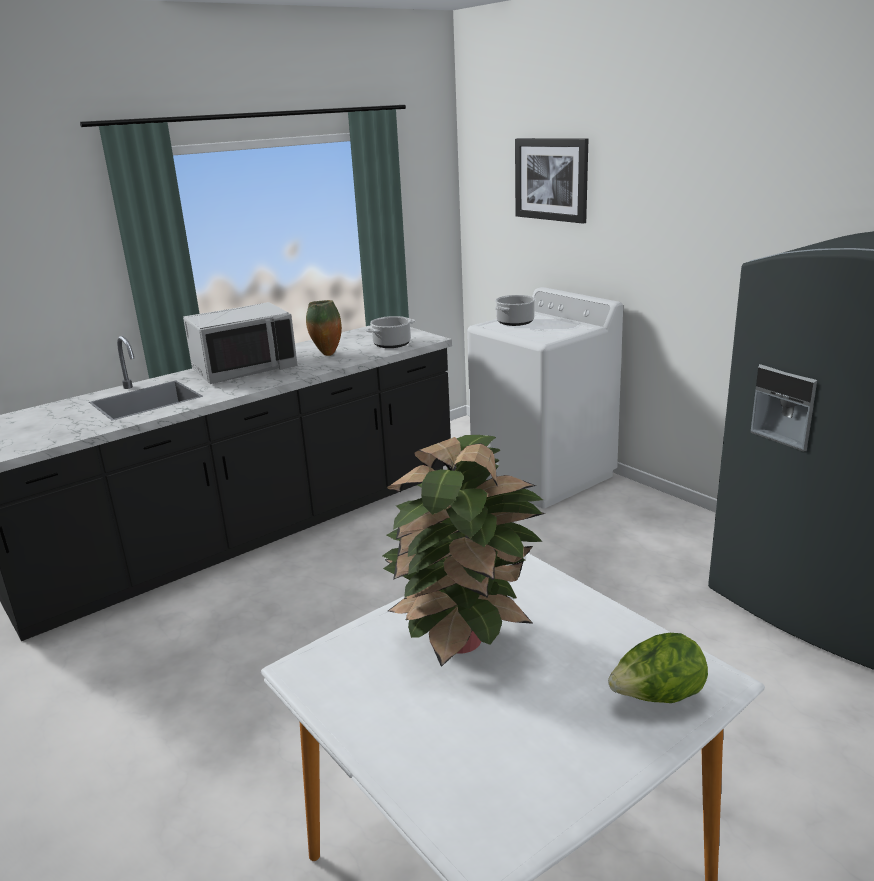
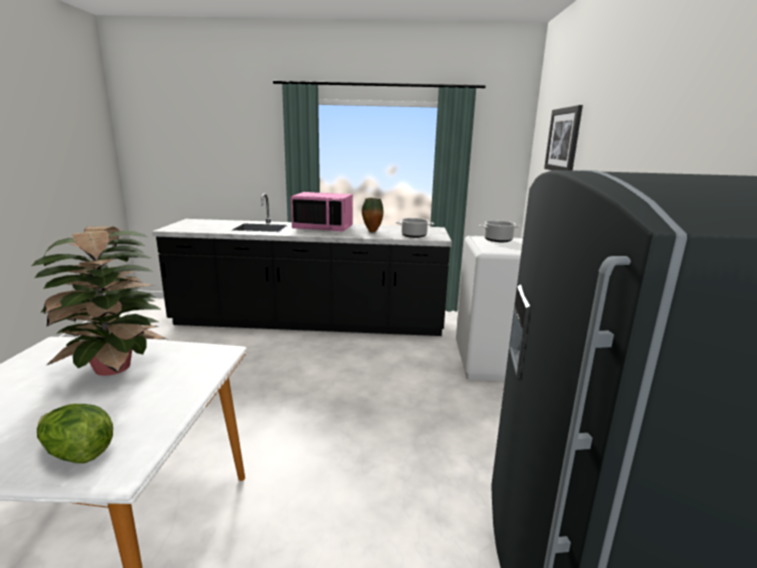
camera: 40 degrees right, 5 degrees down
grey microwave [183,302,298,384] -> pink microwave [291,192,353,231]

